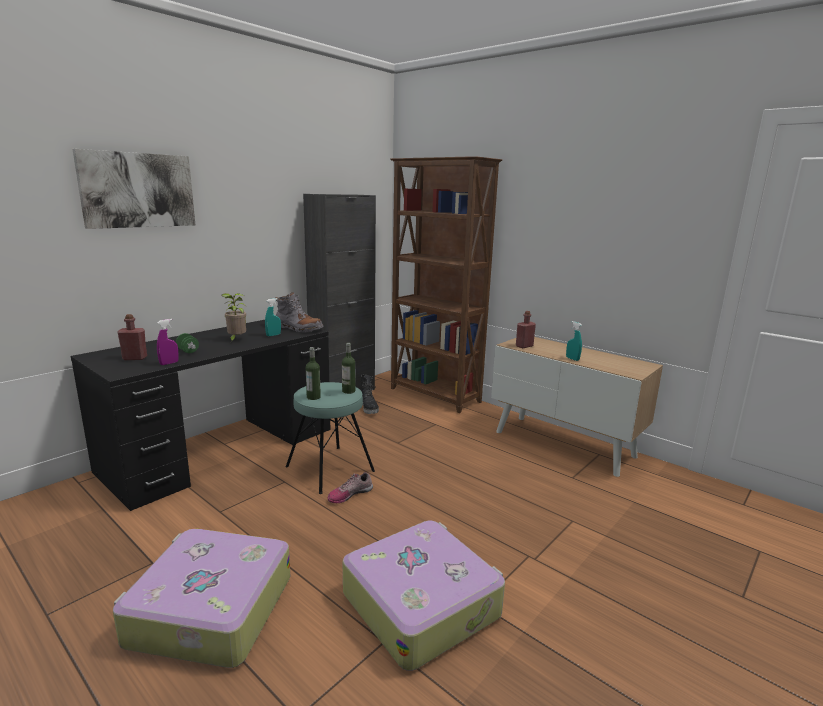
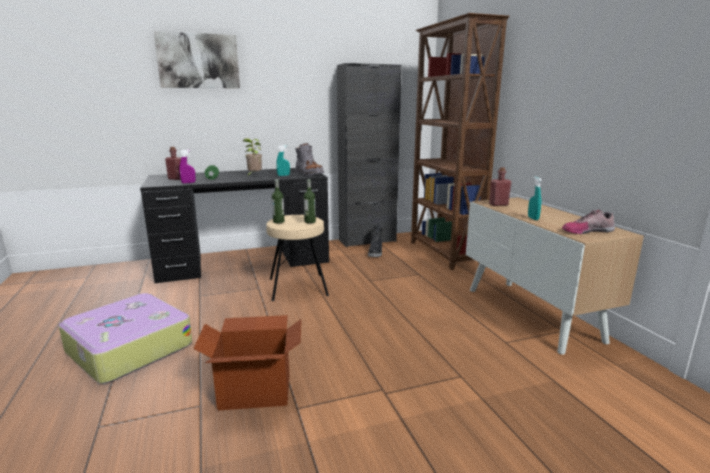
camera: 30 degrees right, 0 degrees up
turquoise stool [286,382,375,494] -> beige stool [266,215,329,301]
shoe [328,472,373,503] -> shoe moved to [562,210,615,234]
suitcase [343,521,505,671] -> cardboard box [193,315,301,410]

